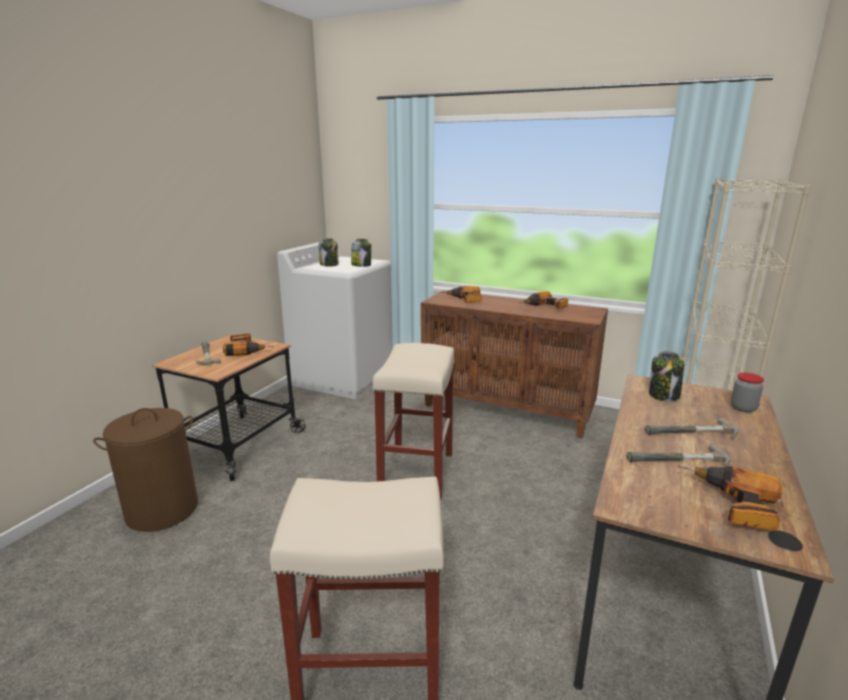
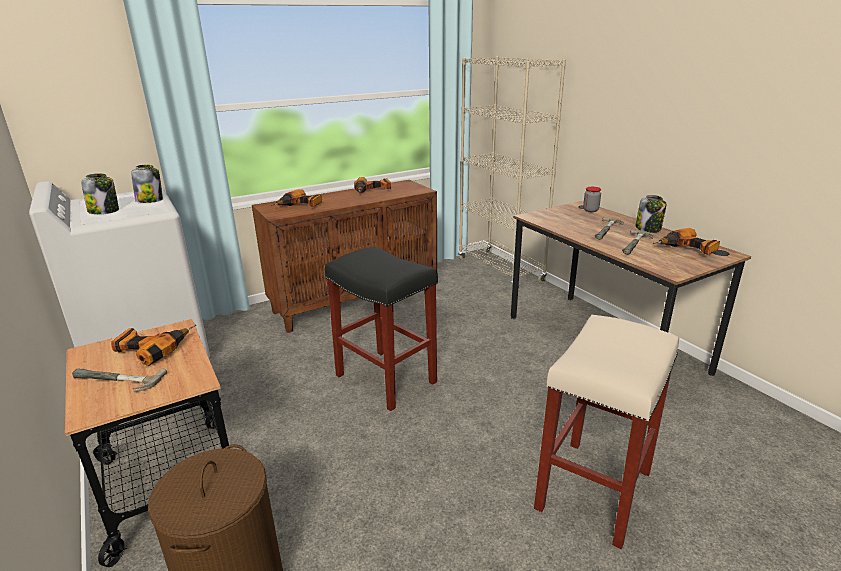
camera: 55 degrees left, 5 degrees up
beige stool [372,343,455,500] -> black stool [325,247,438,411]
jar [649,351,684,402] -> jar moved to [635,195,666,233]

